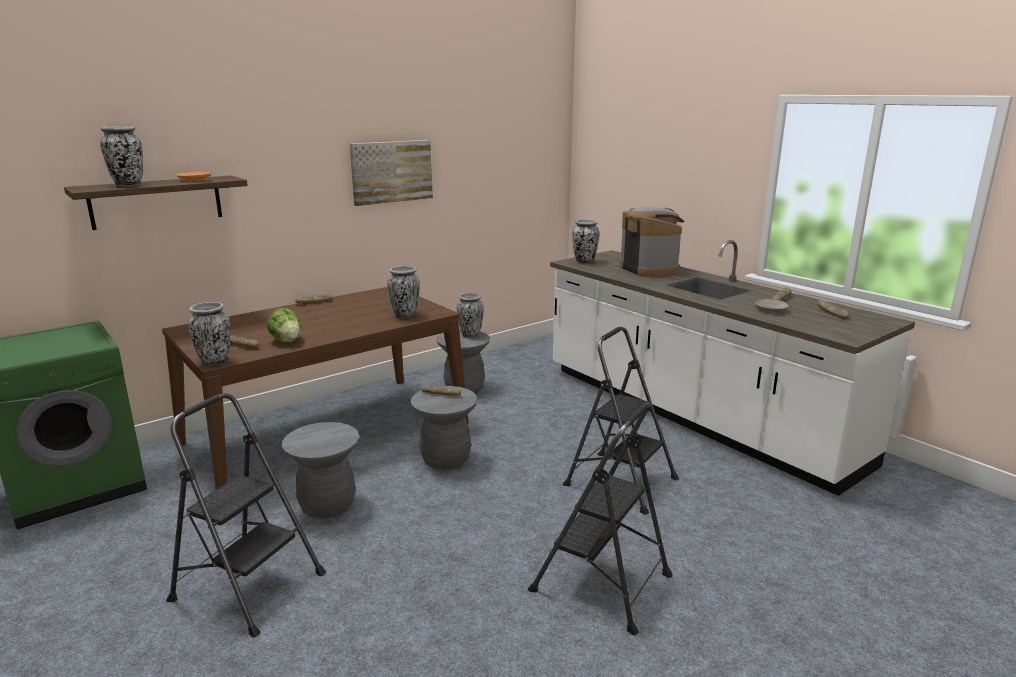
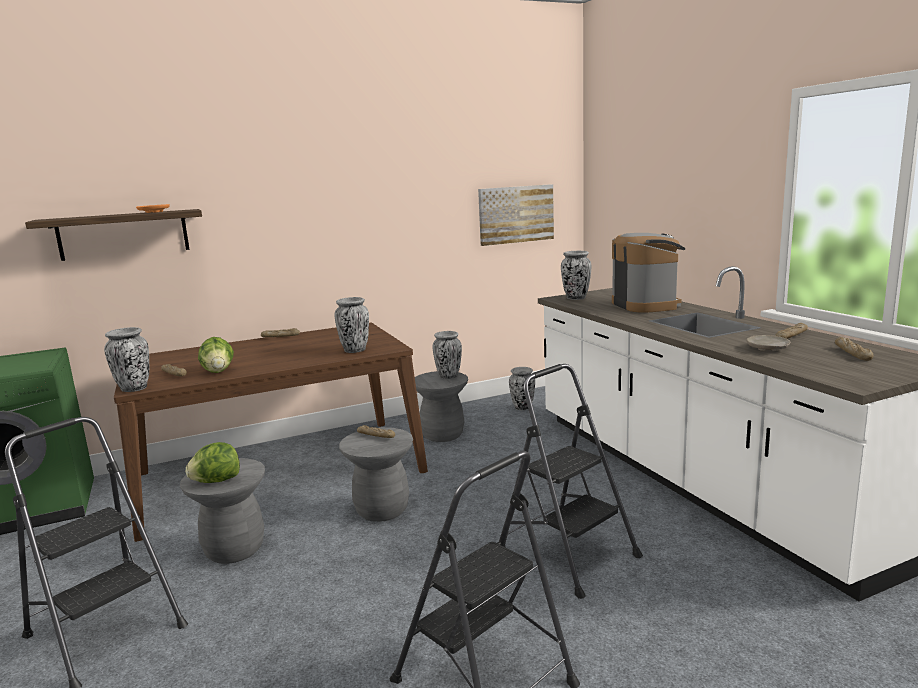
camera: 15 degrees right, 5 degrees down
vase [100,126,143,186] -> vase moved to [509,367,535,410]
picture [350,140,433,206] -> picture moved to [478,184,554,246]
none -> lettuce [186,442,240,483]

